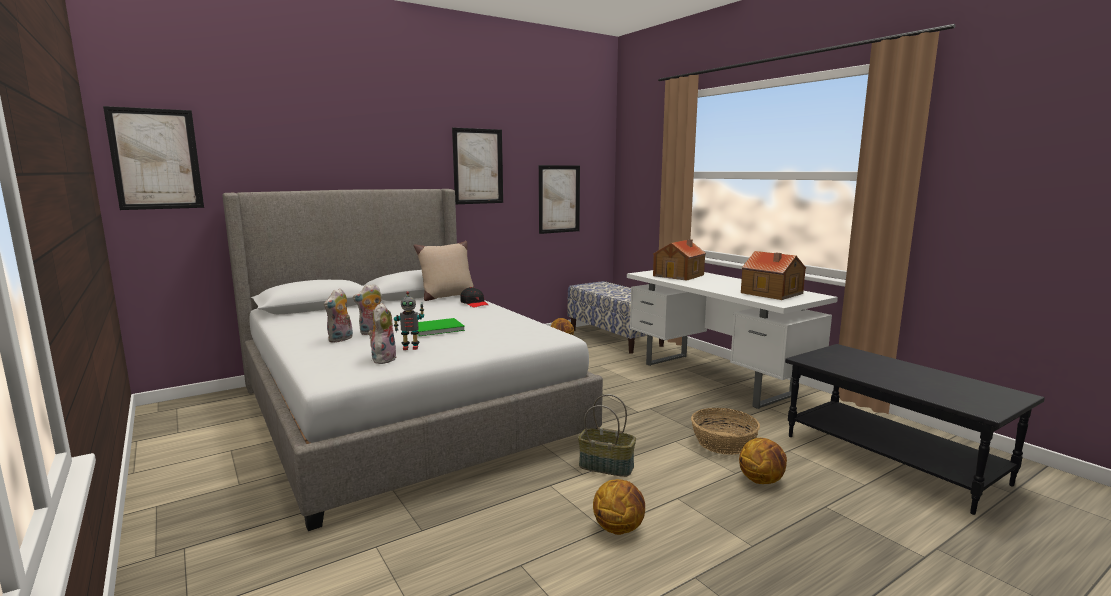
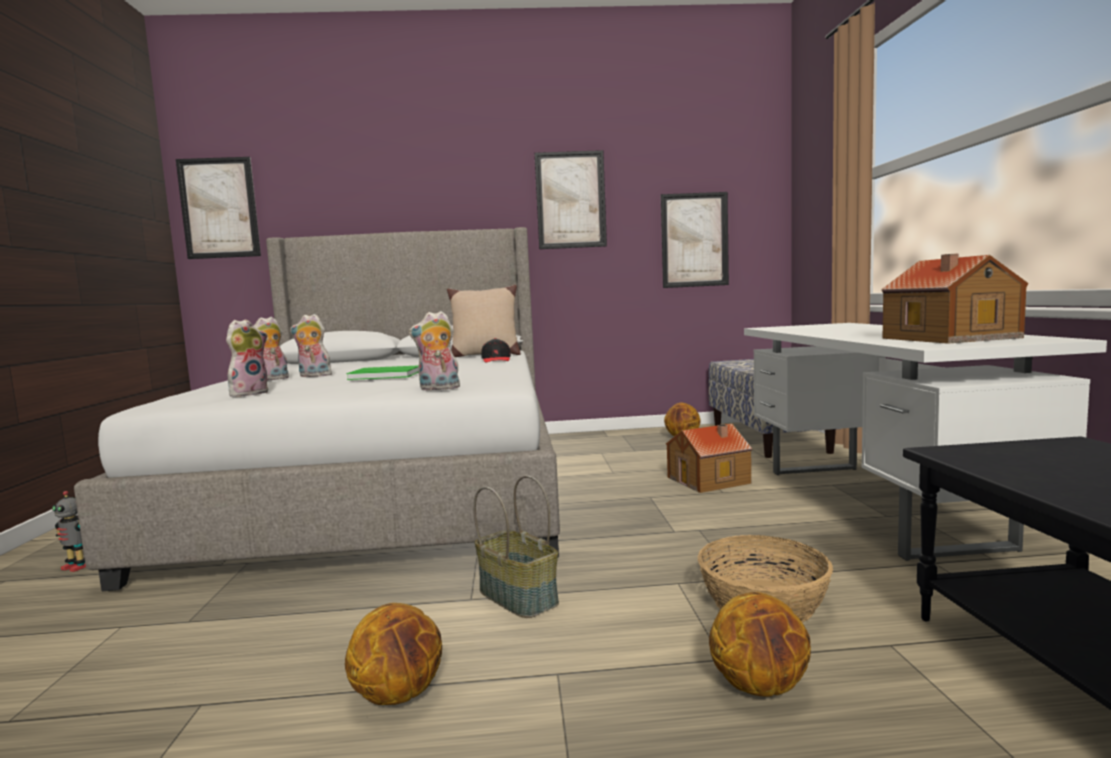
camera: 30 degrees right, 5 degrees down
toy robot [394,291,424,350] -> toy robot moved to [52,491,86,572]
toy house [653,239,706,281] -> toy house moved to [666,424,752,493]
none -> plush toy [409,311,460,391]

